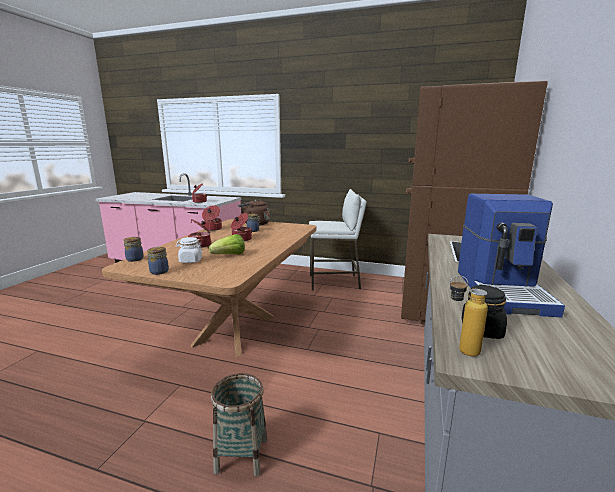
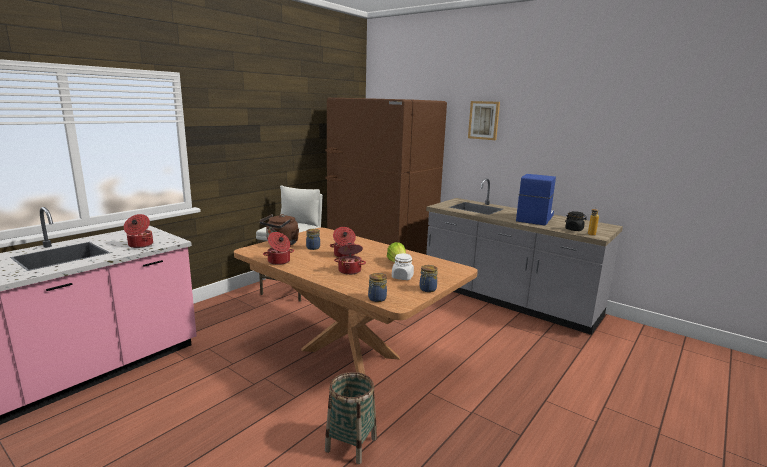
camera: 70 degrees left, 0 degrees up
basket [211,373,267,477] -> basket moved to [325,372,377,464]
coffee machine [458,194,565,317] -> coffee machine turned 90 degrees counterclockwise [516,174,556,225]
none -> picture [468,101,500,140]

